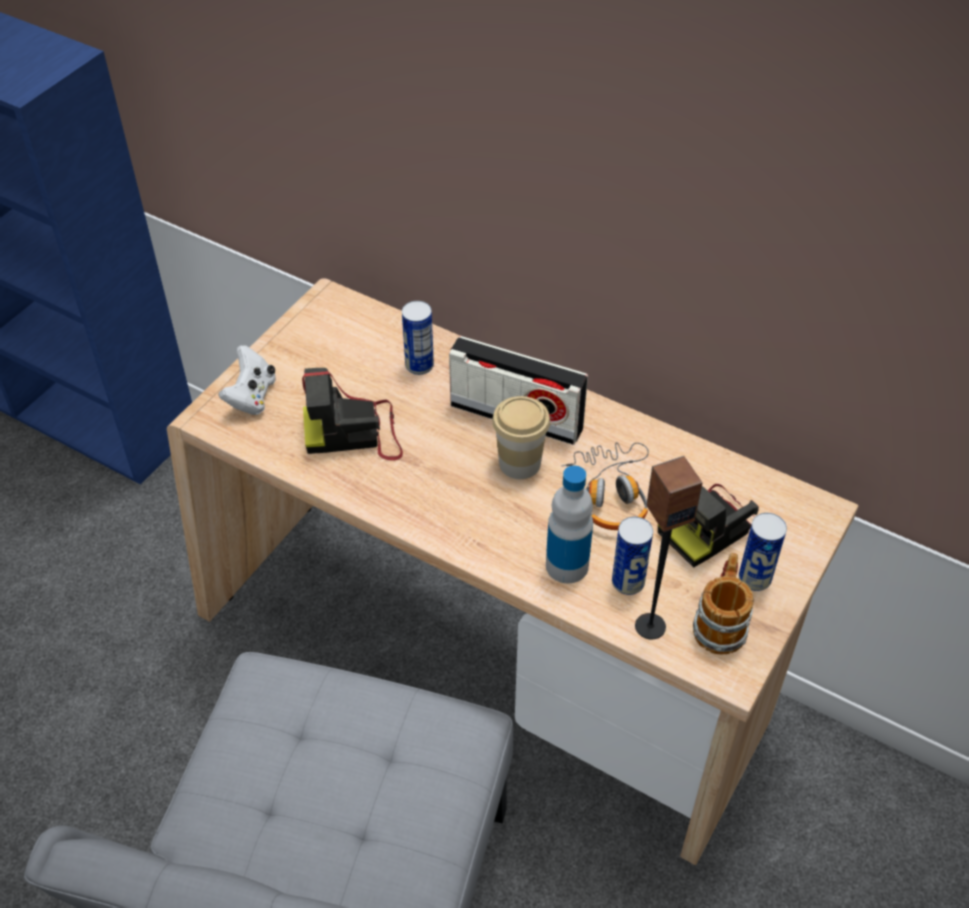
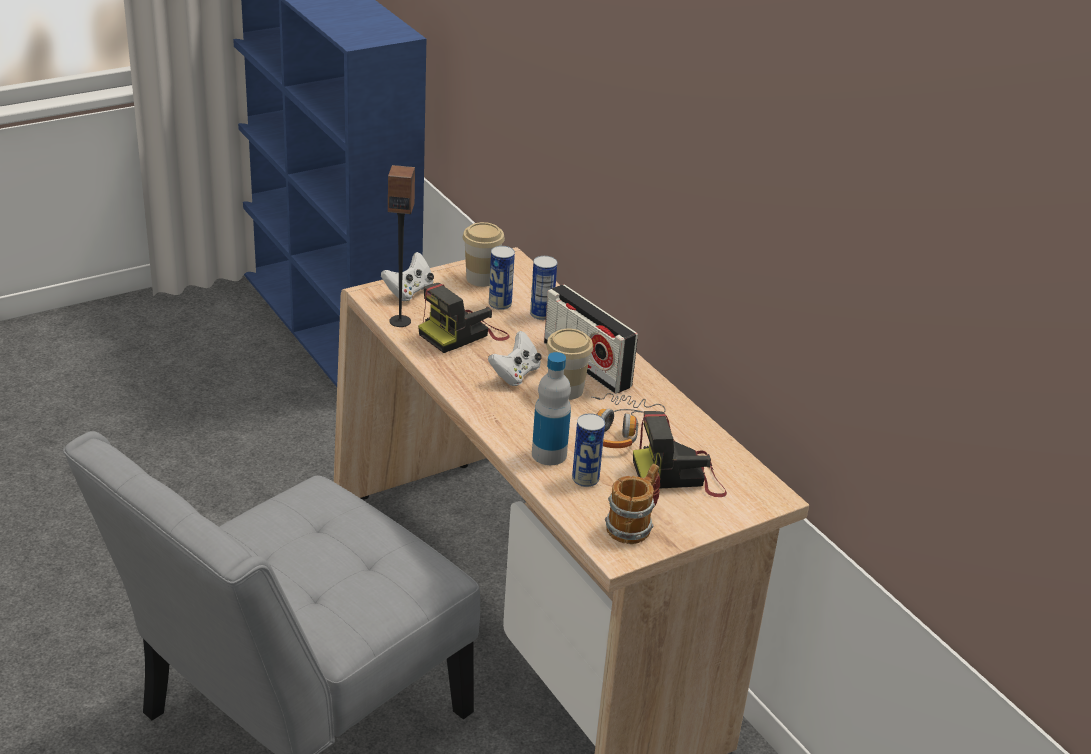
camera: 25 degrees right, 15 degrees down
camera [302,368,403,460] -> camera turned 60 degrees counterclockwise [418,283,509,353]
speaker [635,456,702,640] -> speaker moved to [388,165,415,327]
can [739,513,787,591] -> can moved to [489,246,515,310]
none -> cup [463,222,505,287]
none -> white game controller [488,331,542,386]

